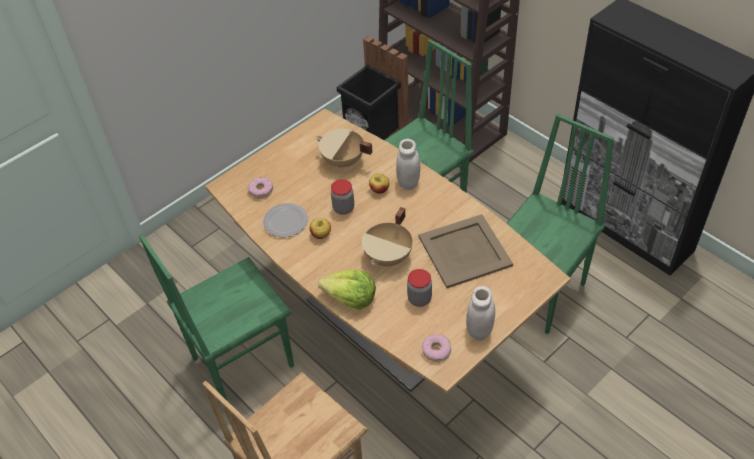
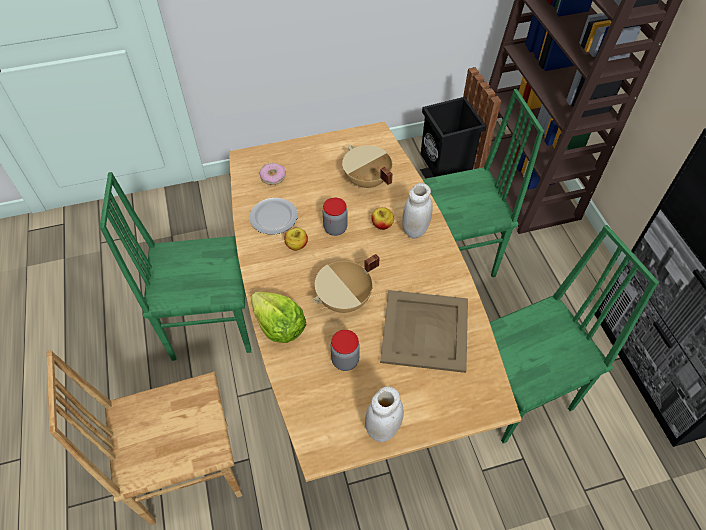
camera: 25 degrees right, 5 degrees up
donut [422,334,451,362] -> none

